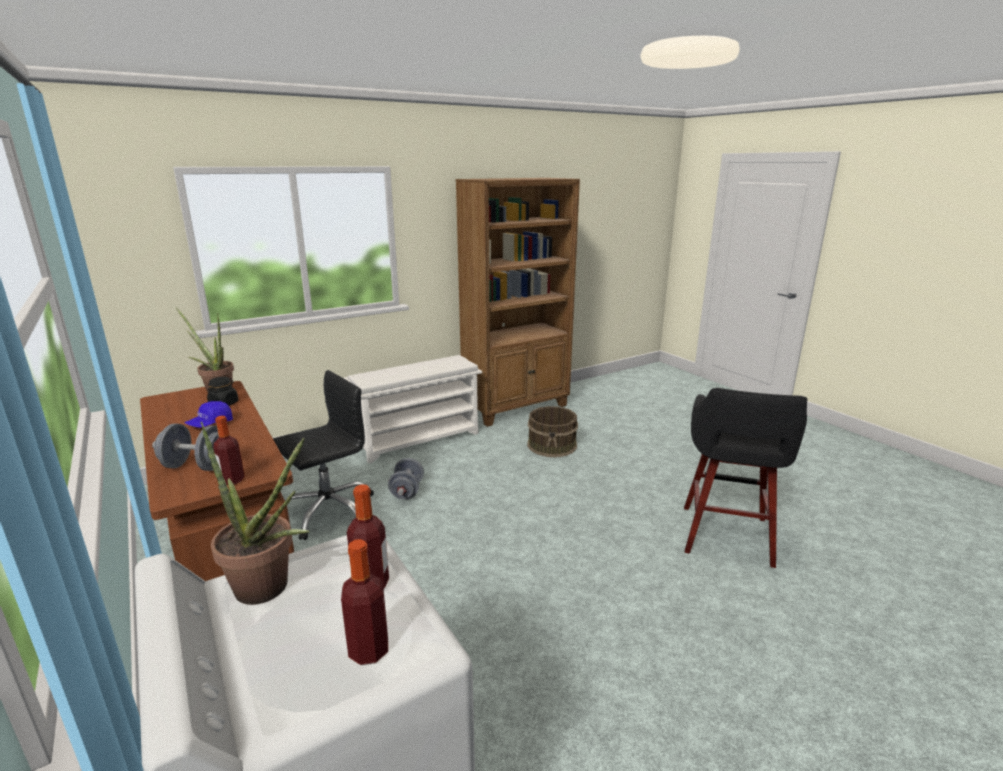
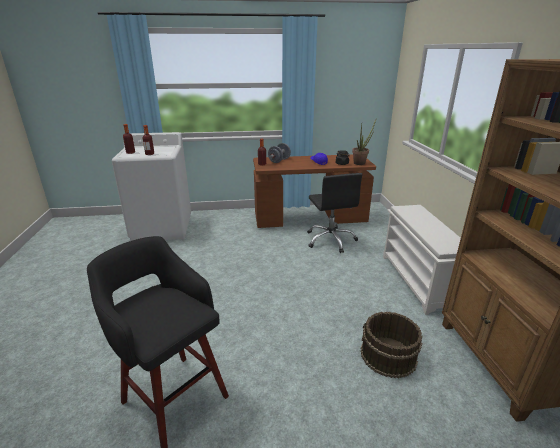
camera: 115 degrees right, 5 degrees up
potted plant [201,422,310,605] -> none
grey dumbbell [388,458,424,500] -> none

